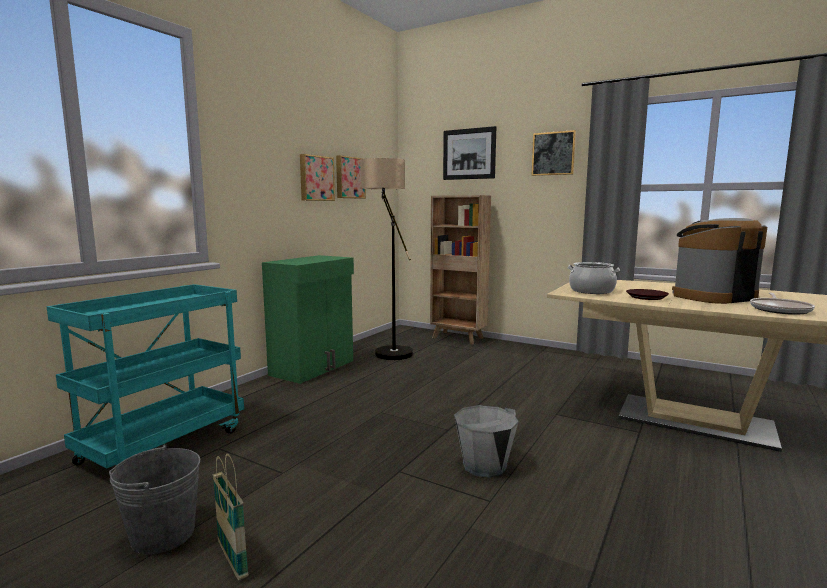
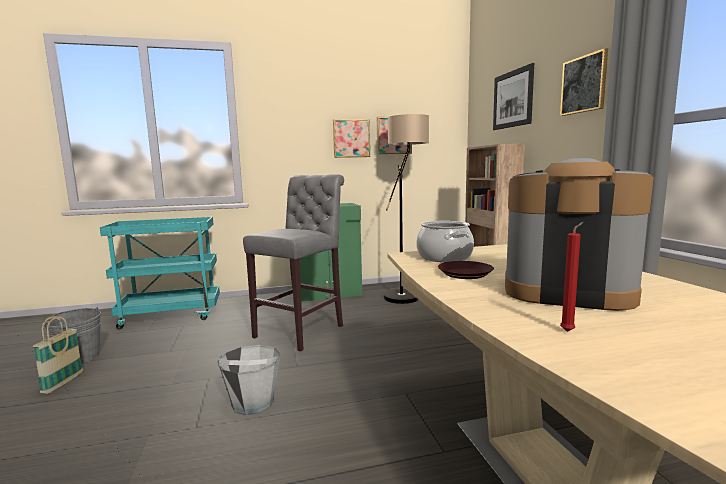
camera: 45 degrees right, 0 degrees up
frying pan [750,293,815,315] -> red candle [560,222,583,332]
none -> grey stool [243,175,344,352]

